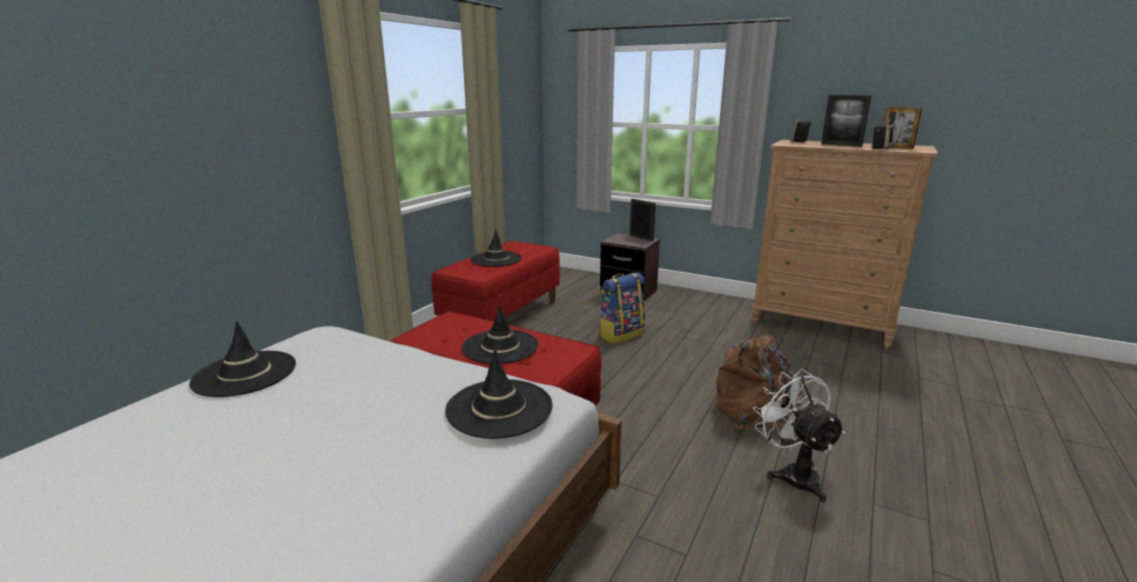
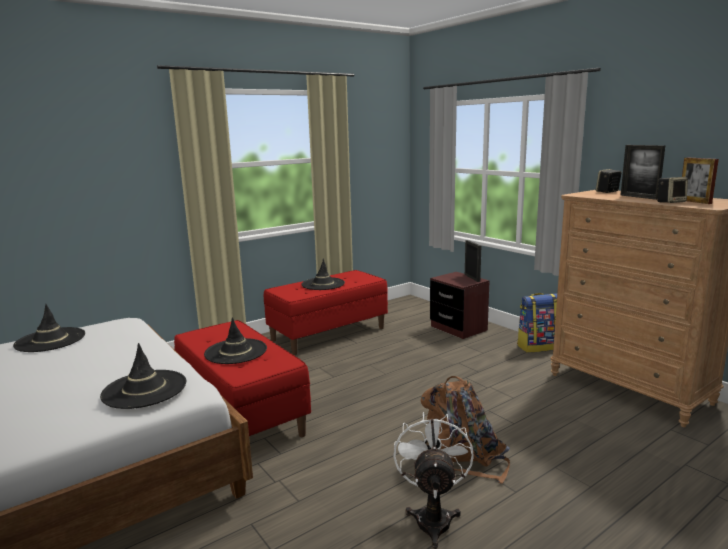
camera: 25 degrees right, 5 degrees down
backpack [599,272,645,344] -> backpack moved to [517,293,557,353]

